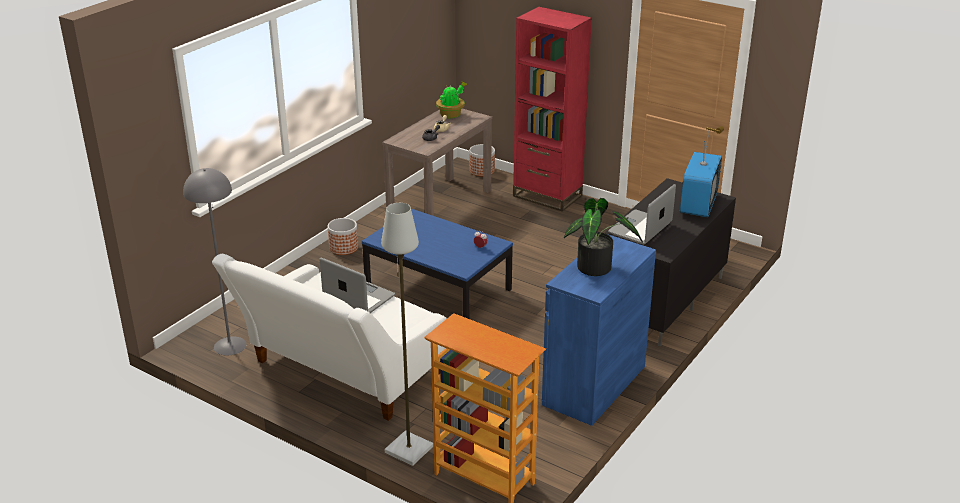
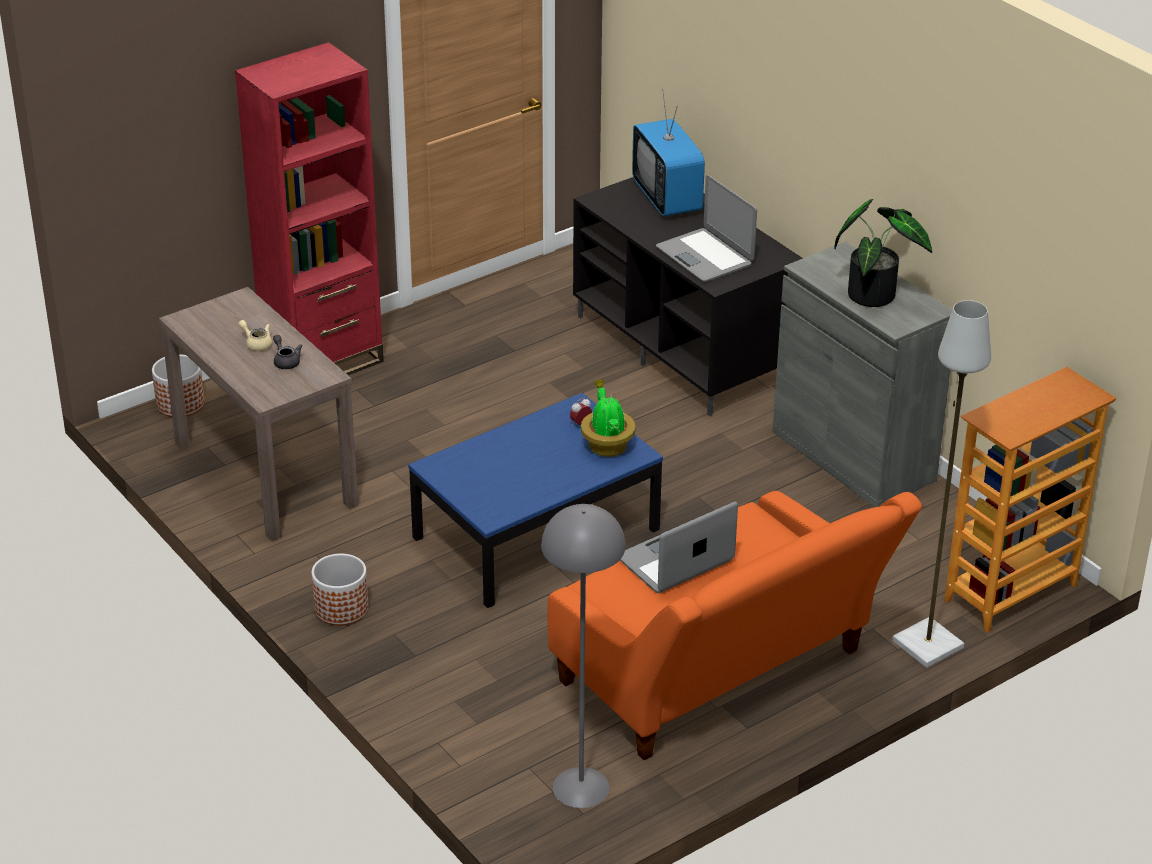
camera: 70 degrees left, 5 degrees up
white sofa [212,254,447,421] -> orange sofa [547,491,922,760]
potted plant [436,81,467,118] -> potted plant moved to [581,379,636,457]
blue cabinet [542,234,656,426] -> grey cabinet [773,242,952,507]
television [680,132,722,217] -> television turned 150 degrees counterclockwise [632,89,705,216]

